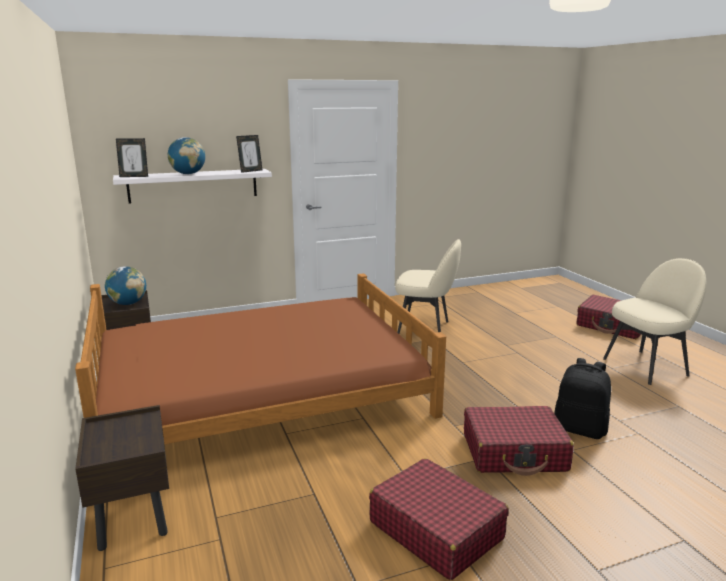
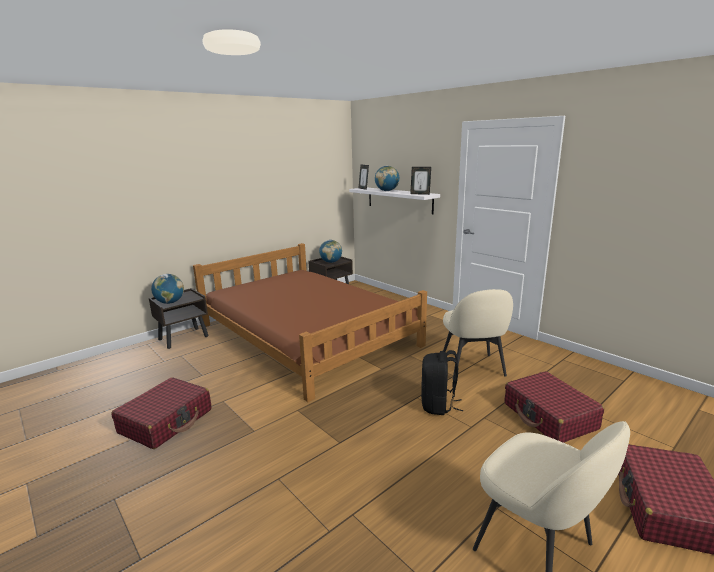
camera: 70 degrees right, 0 degrees up
red suitcase [464,406,574,476] -> red suitcase moved to [505,371,604,443]
black backpack [554,358,611,439] -> black backpack moved to [421,350,463,415]
none -> globe [151,274,184,304]

